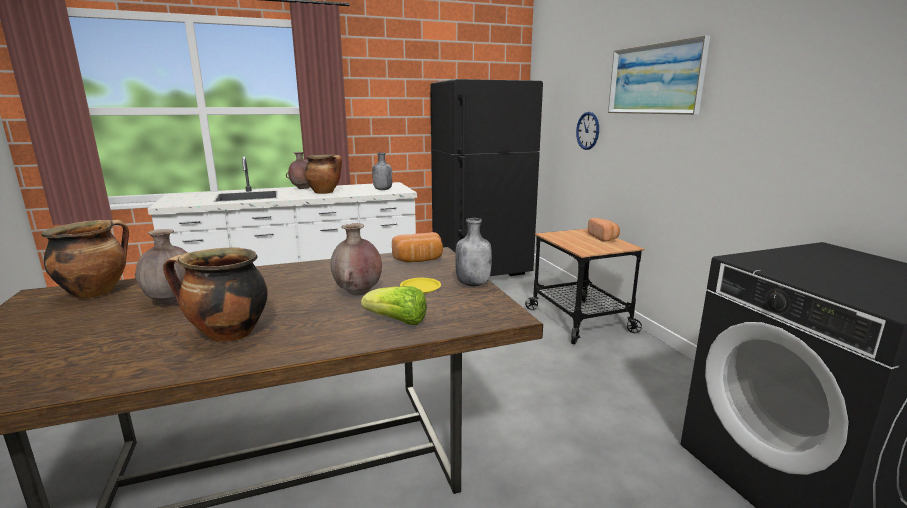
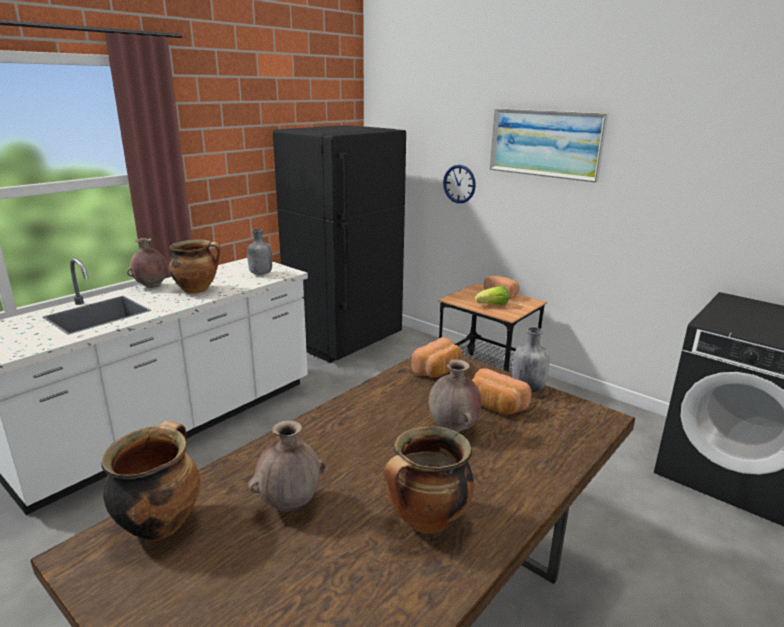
camera: 30 degrees left, 5 degrees up
lettuce [361,286,427,325] -> lettuce moved to [475,286,509,305]
yellow plate [400,278,441,293] -> bread [472,368,532,414]

